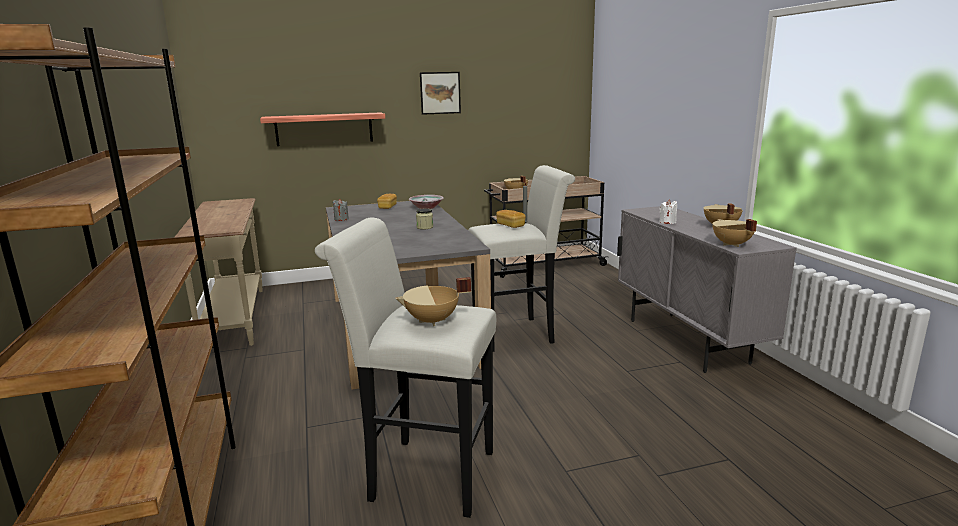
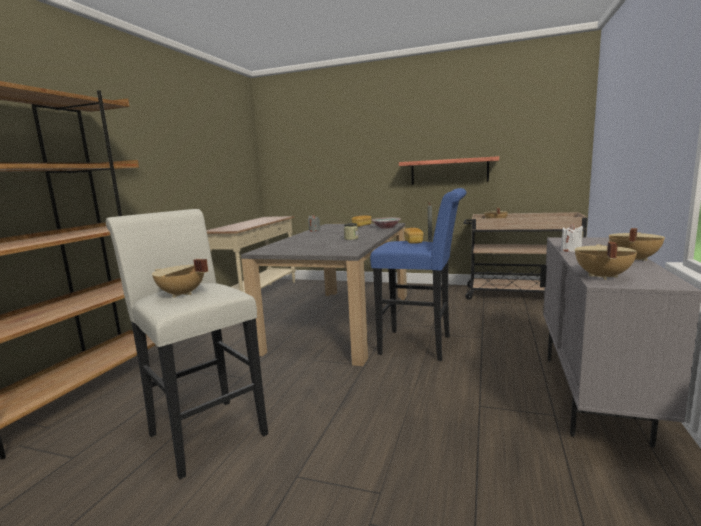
camera: 35 degrees right, 5 degrees down
shelf [260,112,385,146] -> shelf moved to [399,156,499,185]
picture [420,72,461,115] -> none
white stool [468,165,575,352] -> blue stool [370,188,467,361]

